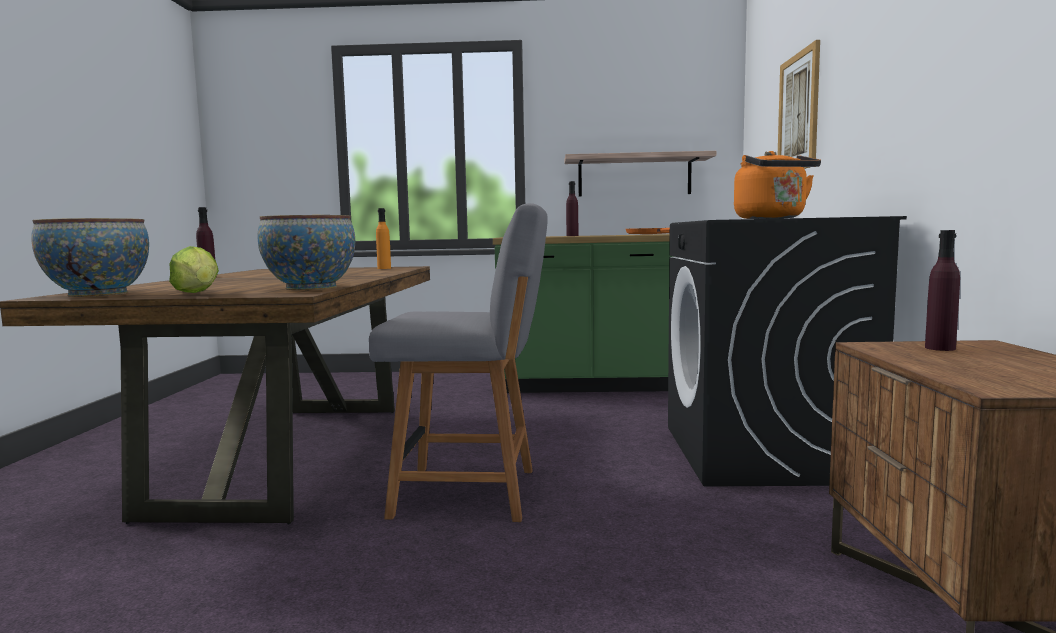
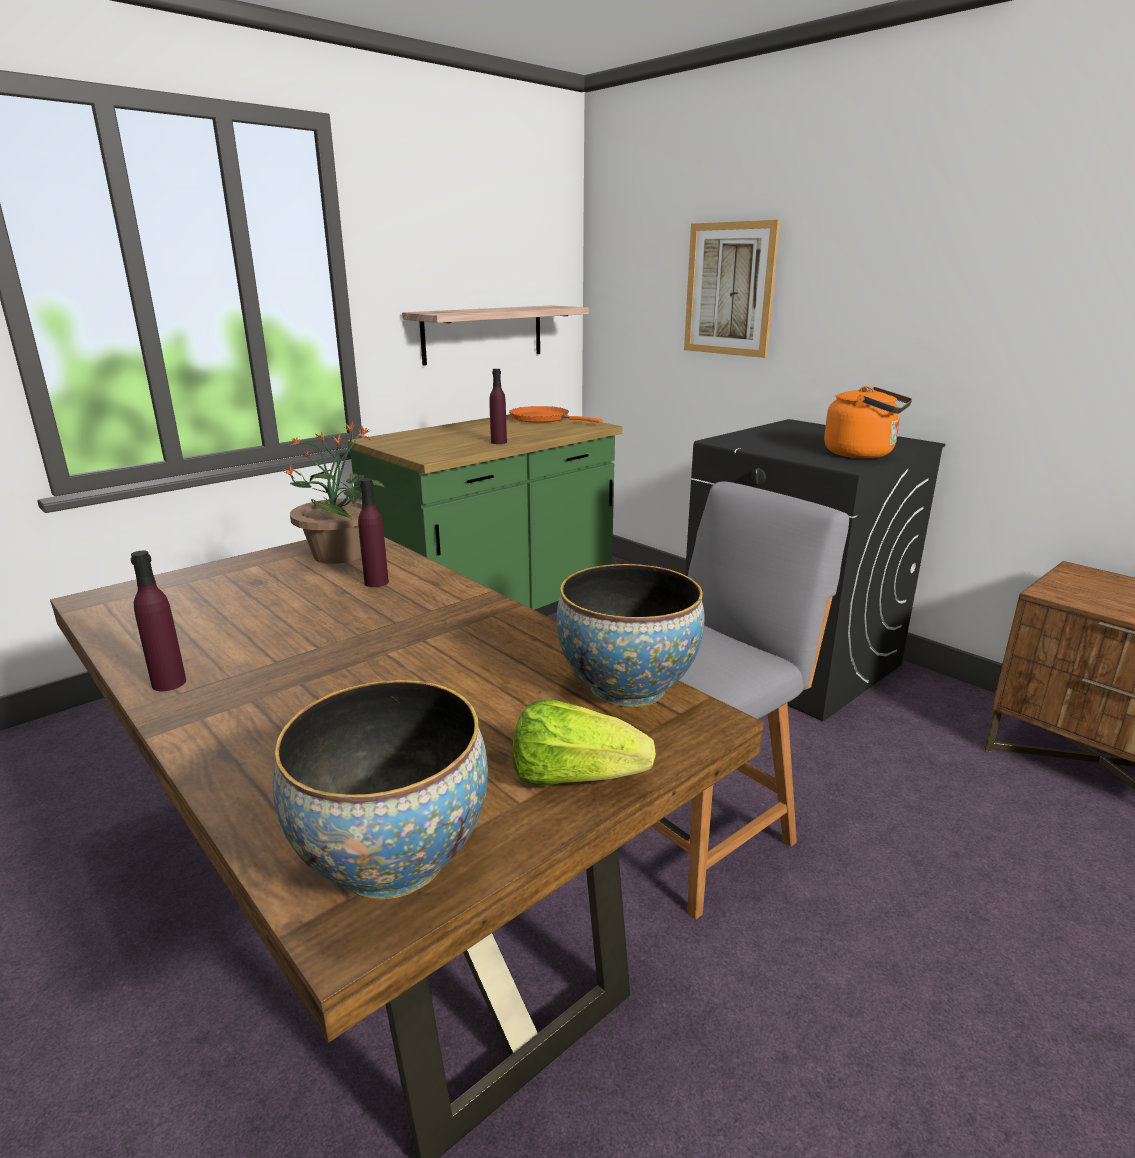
camera: 45 degrees left, 15 degrees up
orange bottle [376,208,391,269] -> potted plant [282,422,387,564]
purple bottle [925,230,960,351] -> purple bottle moved to [358,478,389,587]

